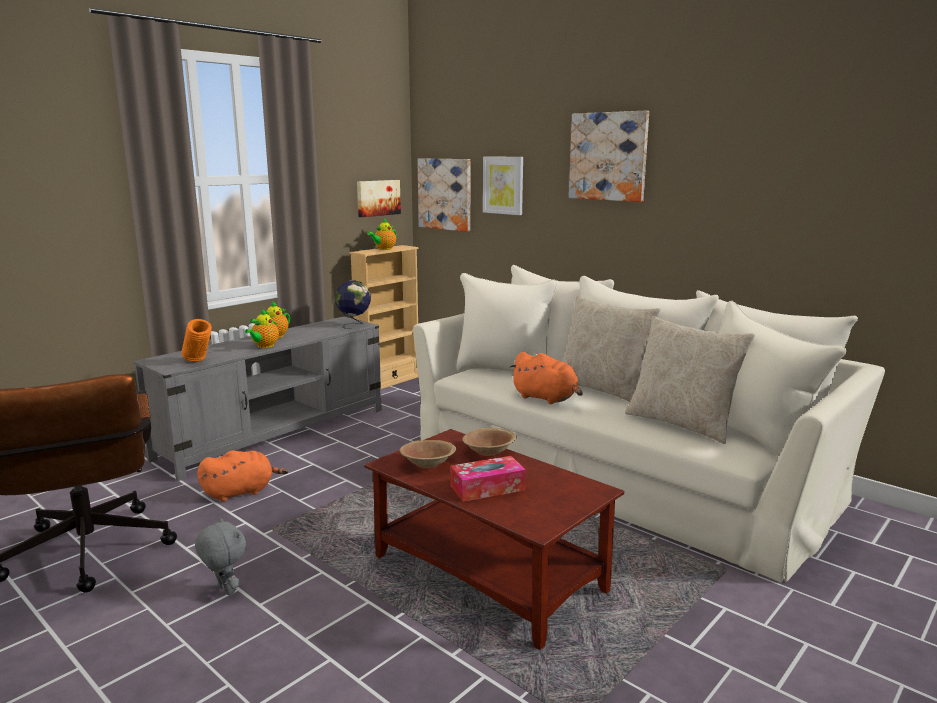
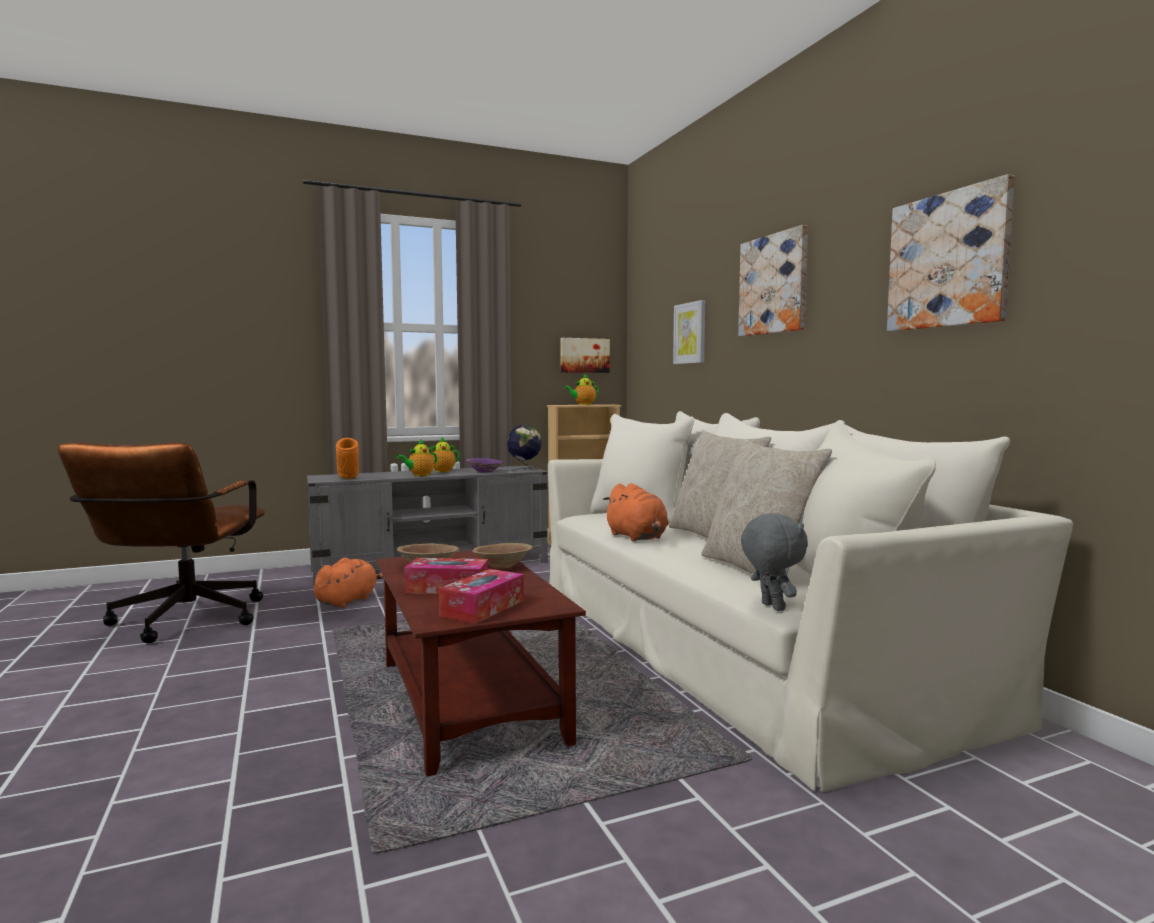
camera: 25 degrees right, 10 degrees down
grey plush toy [195,518,246,595] -> grey plush toy moved to [741,513,808,611]
orange plush toy [197,450,288,502] -> orange plush toy turned 60 degrees counterclockwise [314,558,384,608]
picture [417,159,470,232] -> picture moved to [887,174,1015,331]
none -> tissue box [439,569,524,624]
none -> purple bowl [466,458,503,473]

